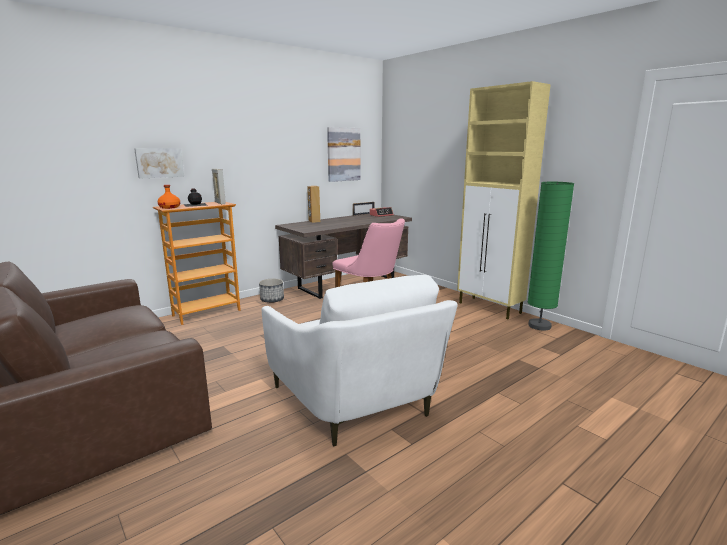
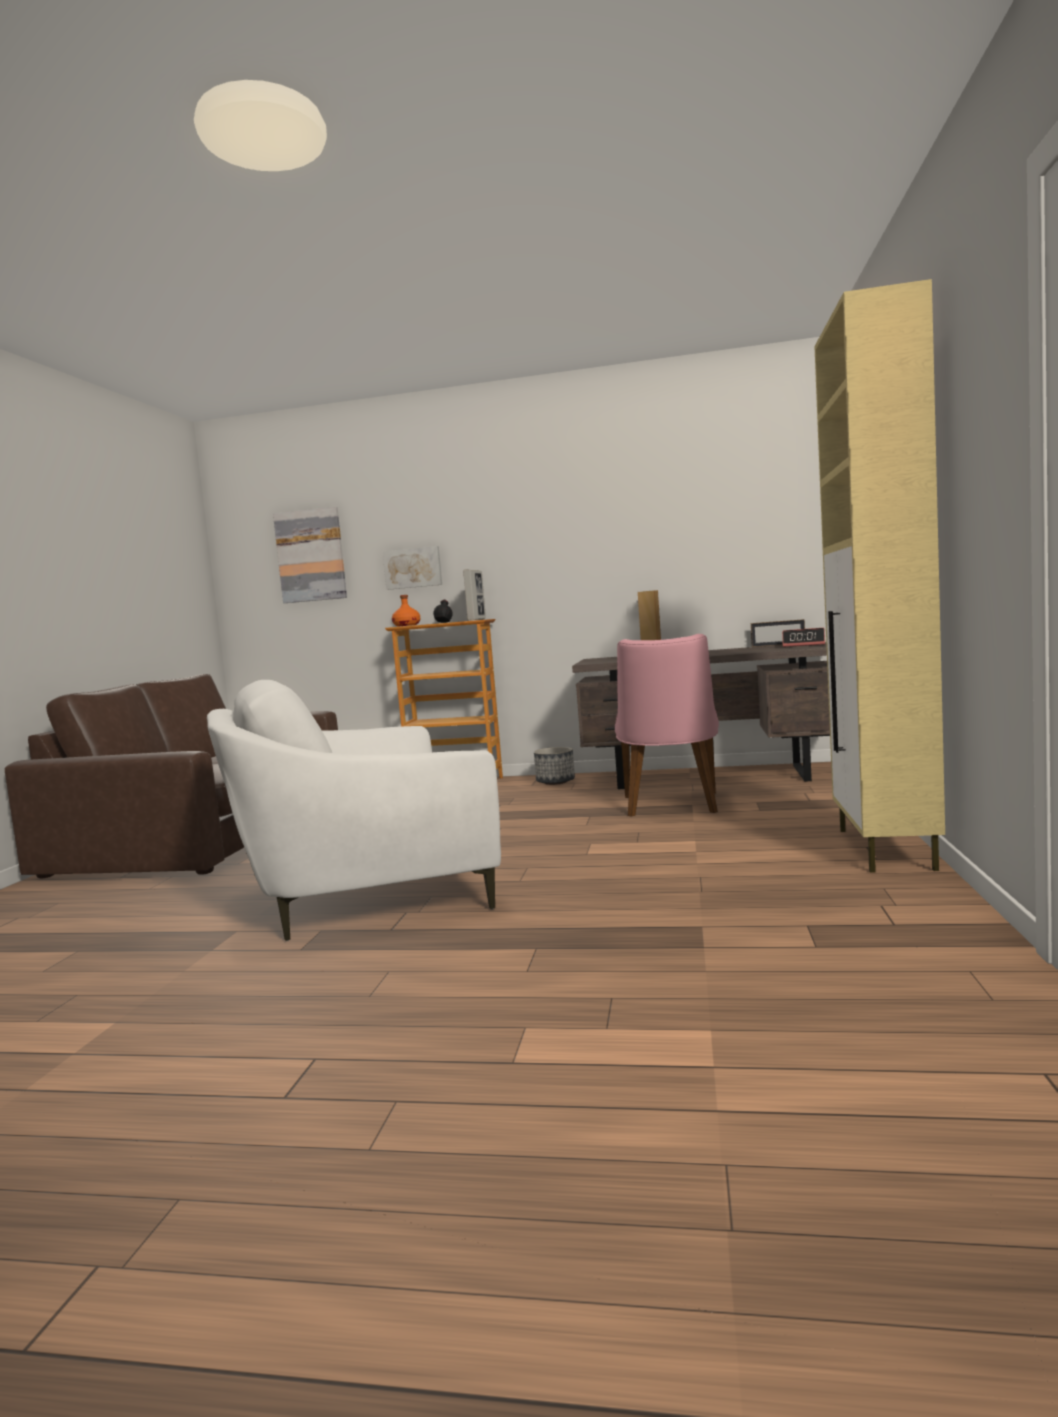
camera: 50 degrees right, 10 degrees down
white armchair [262,275,458,446] -> white armchair turned 45 degrees clockwise [207,680,501,941]
picture [327,127,360,182] -> picture moved to [273,507,347,603]
green floor lamp [528,182,574,331] -> none

